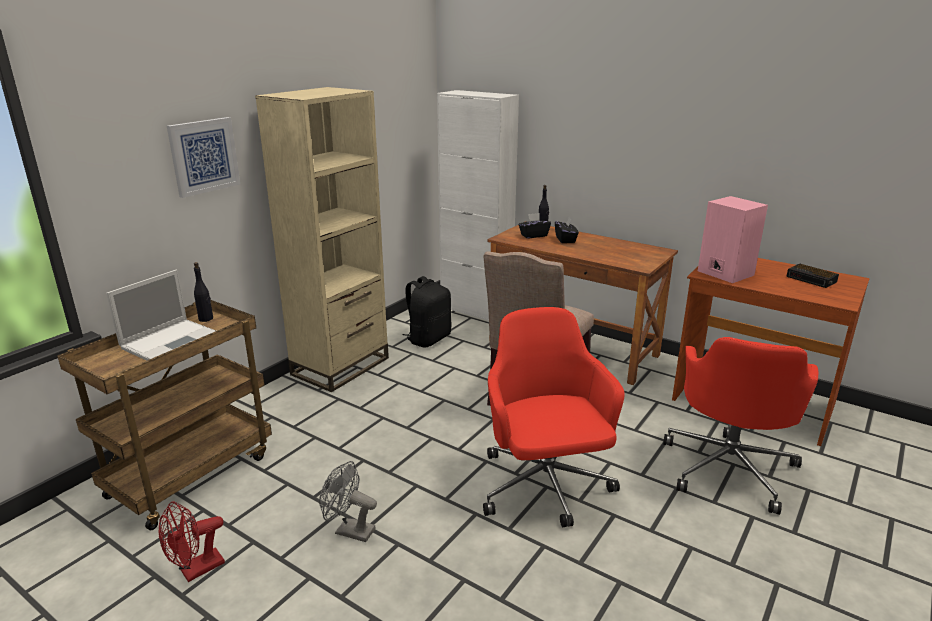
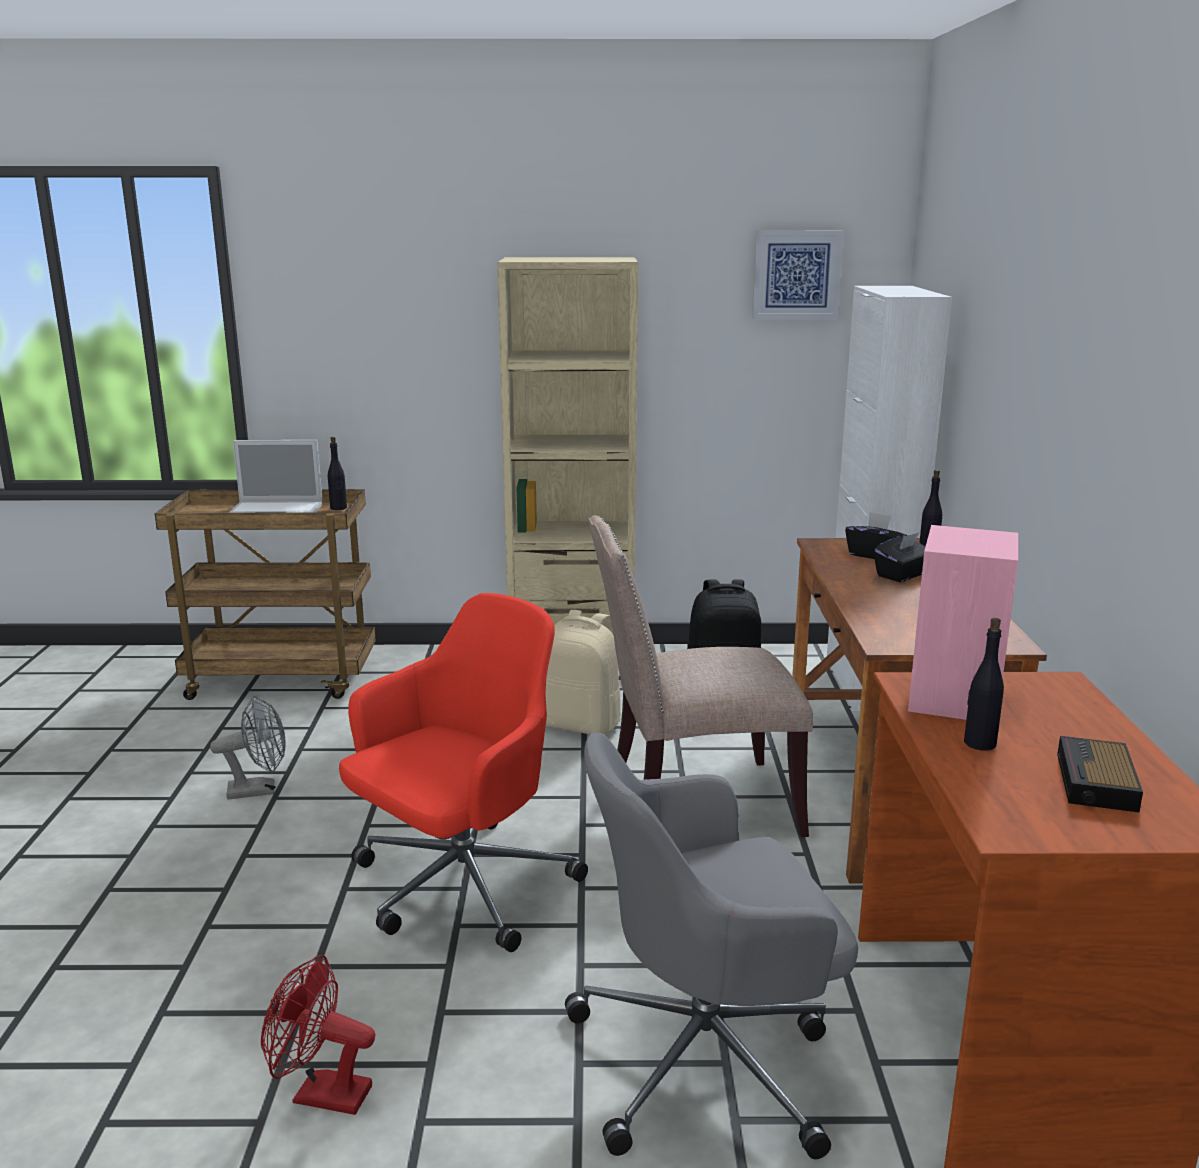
camera: 55 degrees right, 5 degrees down
red fan [158,502,225,582] -> red fan moved to [261,955,375,1115]
picture [167,117,240,198] -> picture moved to [752,230,844,319]
grey fan [319,461,377,542] -> grey fan turned 90 degrees clockwise [210,696,286,799]
red office chair [663,337,818,515] -> grey office chair [565,732,858,1159]
none -> beige backpack [545,610,621,735]
none -> black bottle [964,618,1004,750]

